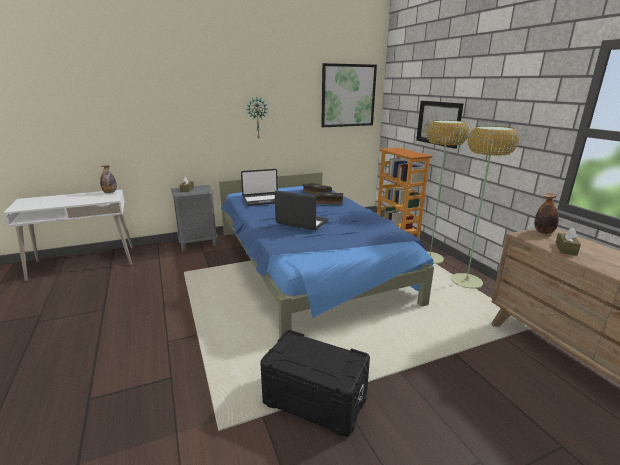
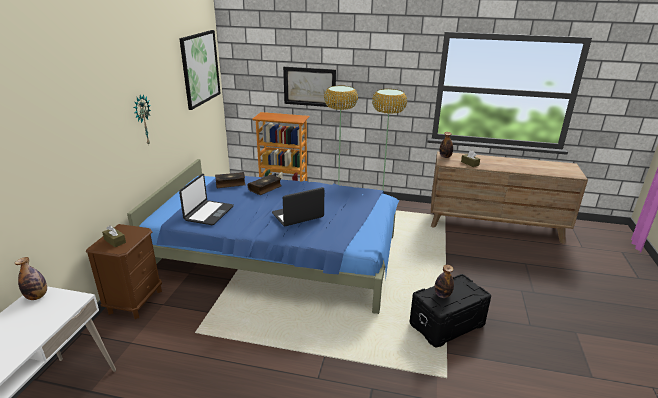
camera: 55 degrees left, 5 degrees up
grey nightstand [171,185,218,251] -> brown nightstand [86,224,162,319]
none -> bottle [435,265,454,298]

